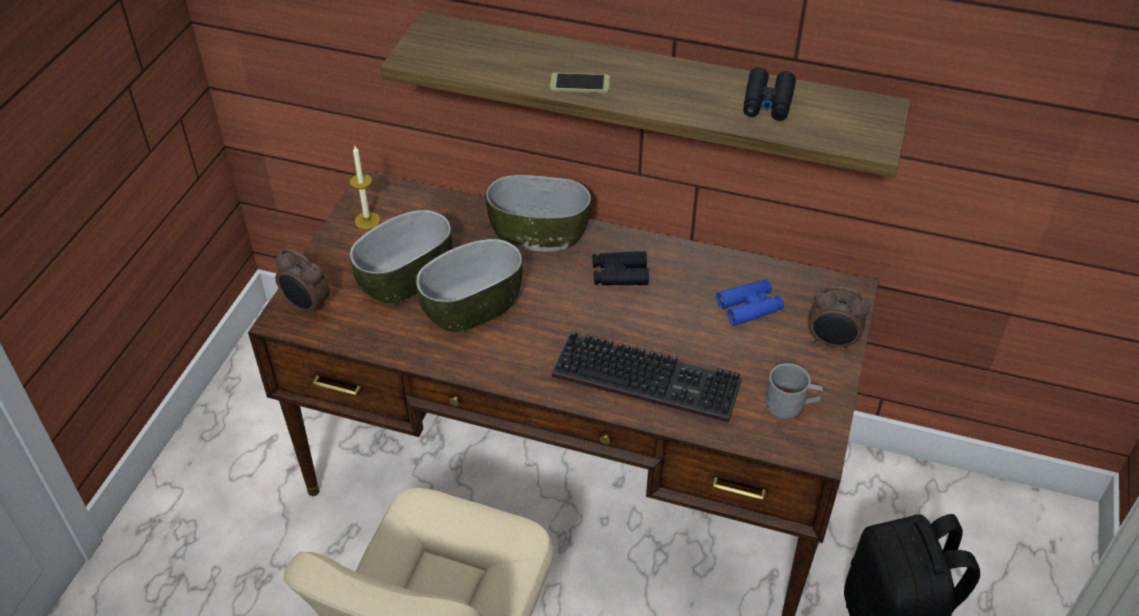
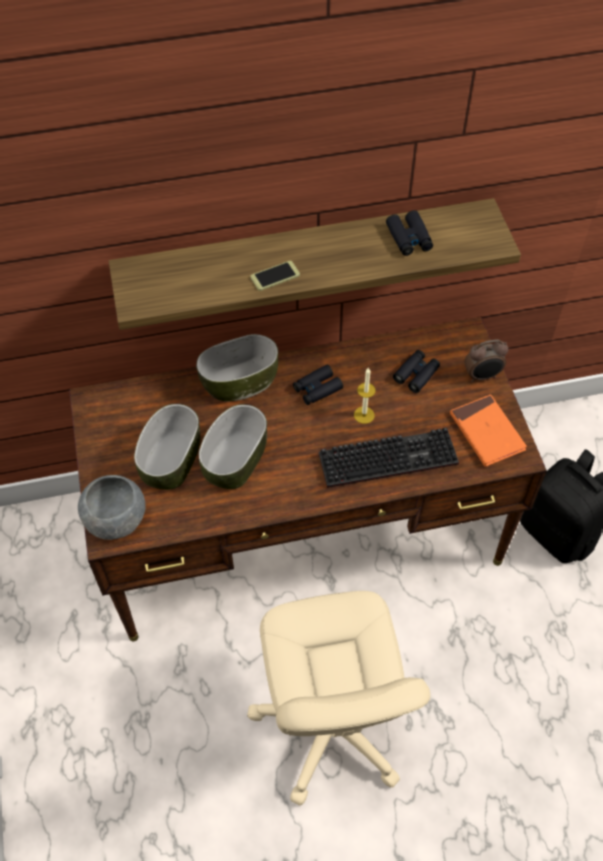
camera: 30 degrees left, 10 degrees up
alarm clock [275,249,330,316] -> grey bowl [78,475,146,540]
candle [350,146,380,229] -> candle moved to [354,367,376,424]
blue binoculars [716,279,784,326] -> black binoculars [393,350,440,393]
grey mug [765,363,823,419] -> orange book [450,394,527,467]

